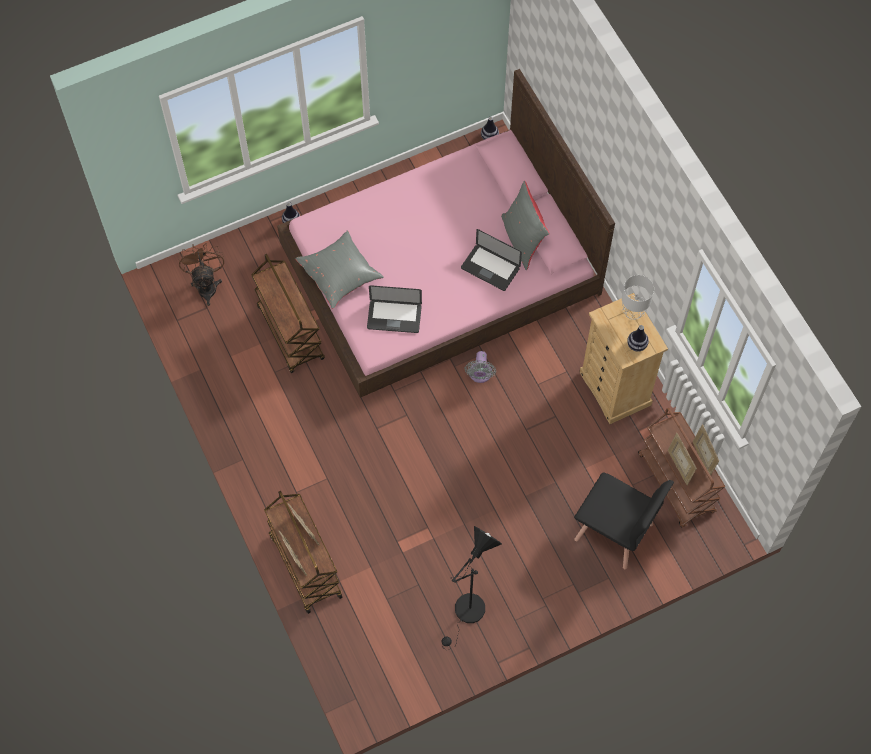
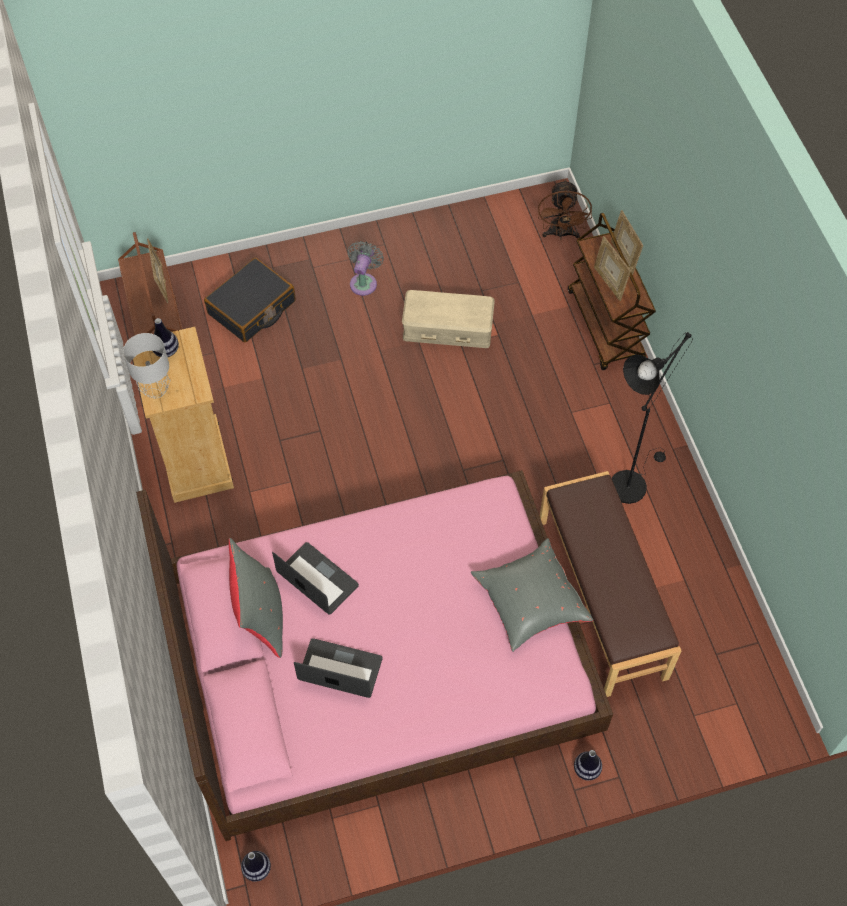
camera: 170 degrees left, 5 degrees down
brown fan [179,243,224,306] -> brown fan moved to [538,179,592,240]
brown cart [251,254,325,373] -> brown bench [540,471,682,697]
laptop [367,285,422,333] -> laptop moved to [294,638,382,698]
black floor lamp [442,526,502,650] -> black floor lamp moved to [611,332,693,504]
grey fan [464,351,496,383] -> grey fan moved to [348,241,384,296]
black chair [574,472,674,569] -> black suitcase [204,258,295,342]
picture frame [693,424,719,476] -> none
none -> beige storage box [402,290,495,348]

